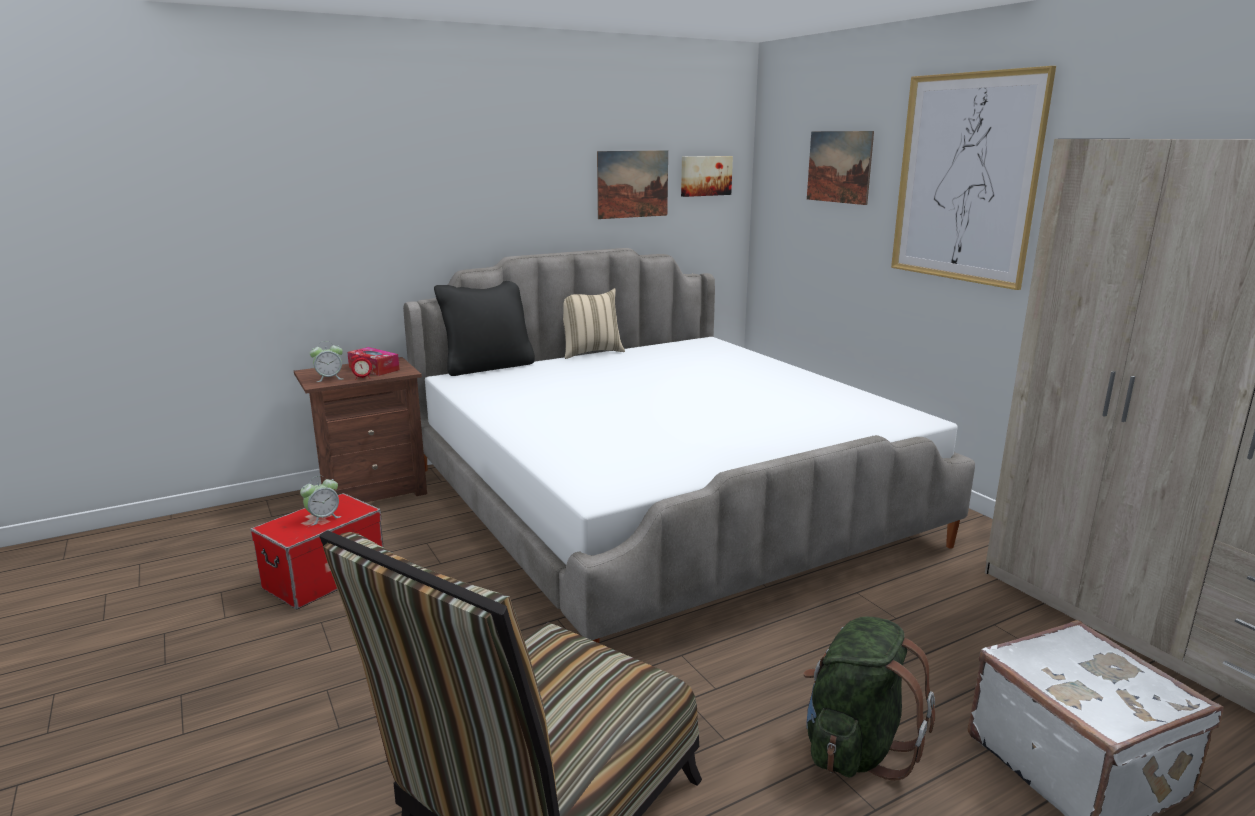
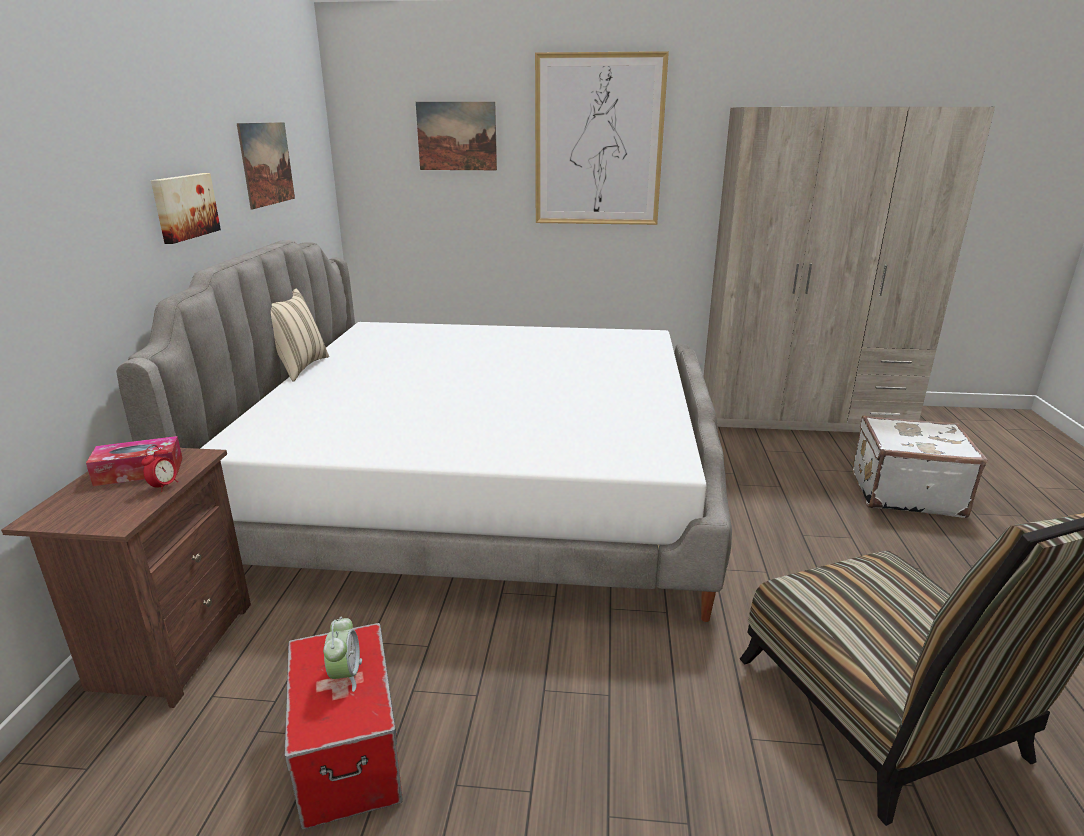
camera: 55 degrees left, 5 degrees up
alarm clock [310,341,343,382] -> none
black pillow [434,281,535,376] -> none
picture [681,156,733,197] -> picture moved to [151,173,221,244]
green backpack [803,617,935,781] -> none

